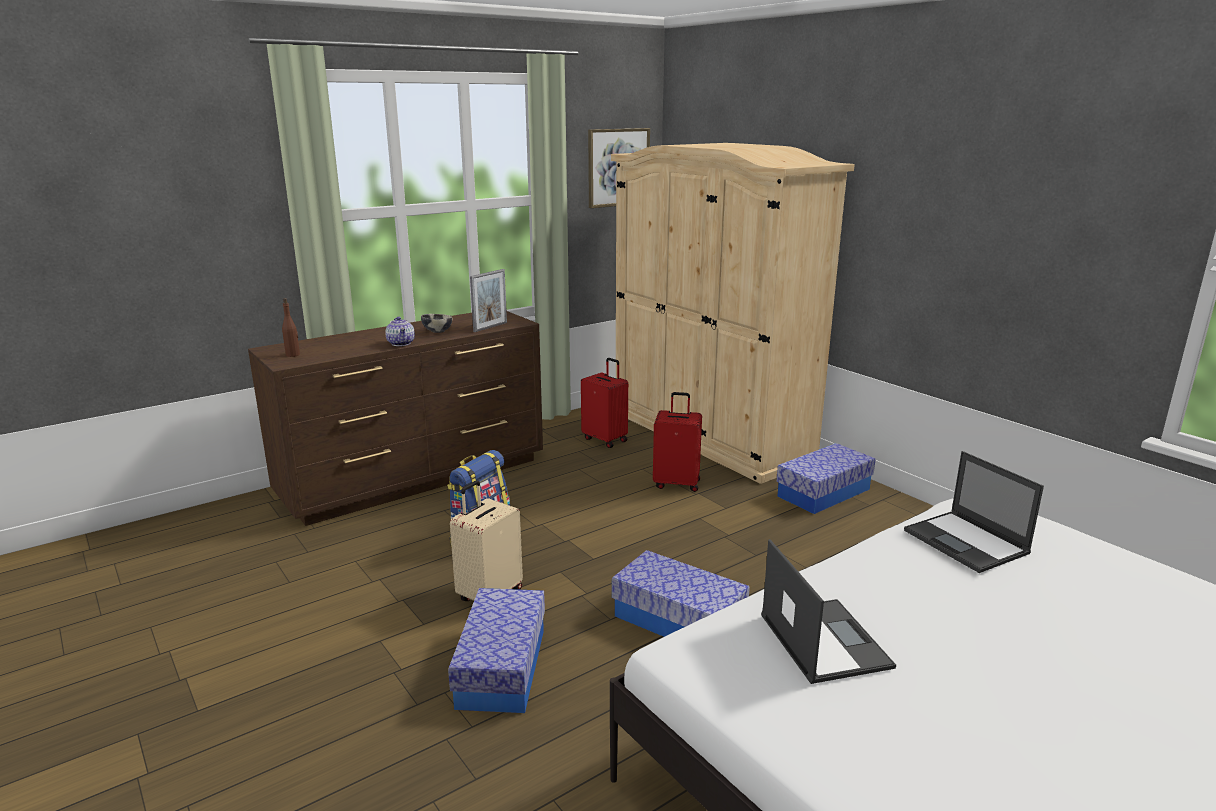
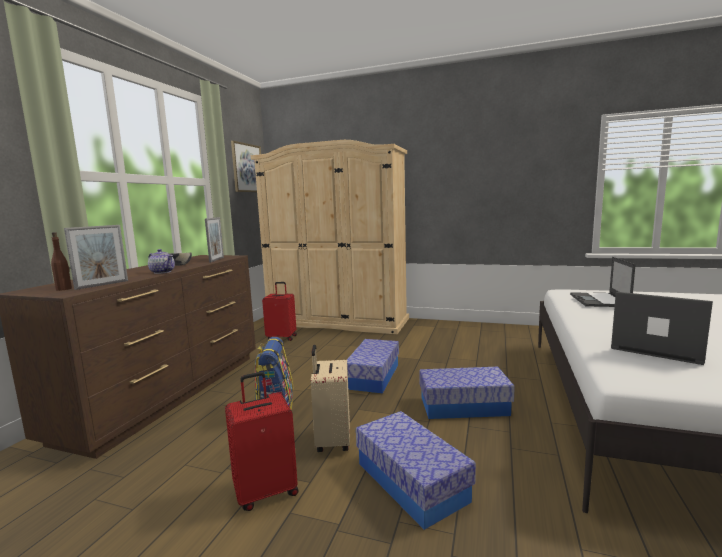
camera: 35 degrees left, 10 degrees down
red suitcase [653,392,702,492] -> red suitcase moved to [225,372,298,511]
storage box [776,443,876,514] -> storage box moved to [347,339,399,393]
laptop [904,451,1044,573] -> laptop turned 75 degrees clockwise [570,257,636,307]
none -> picture frame [64,225,128,290]

